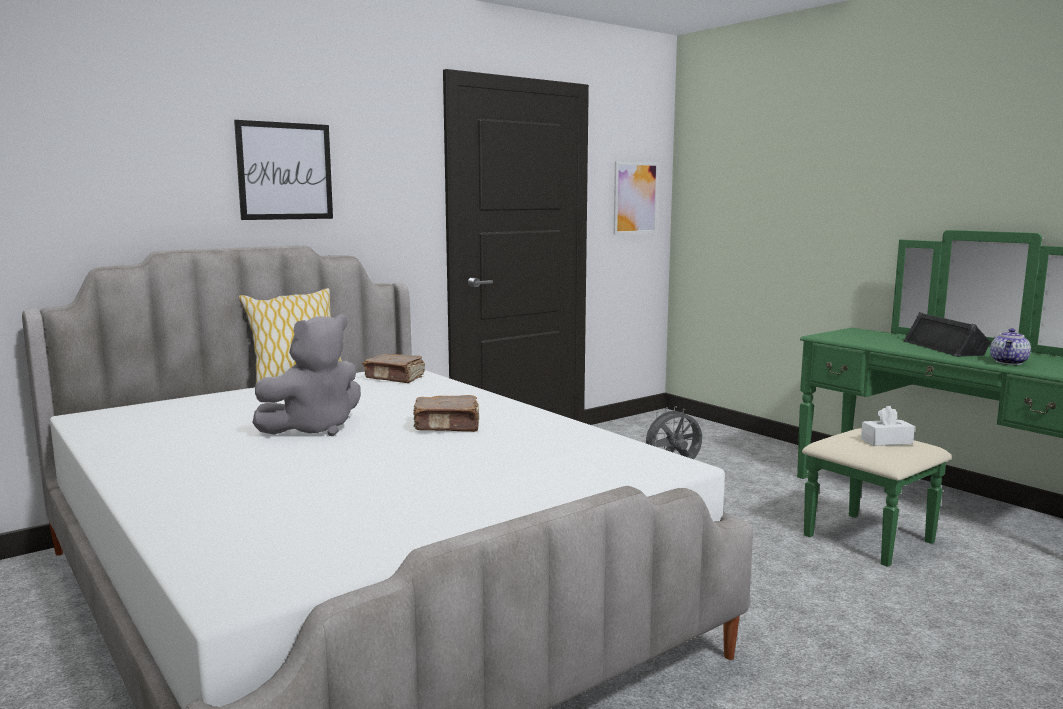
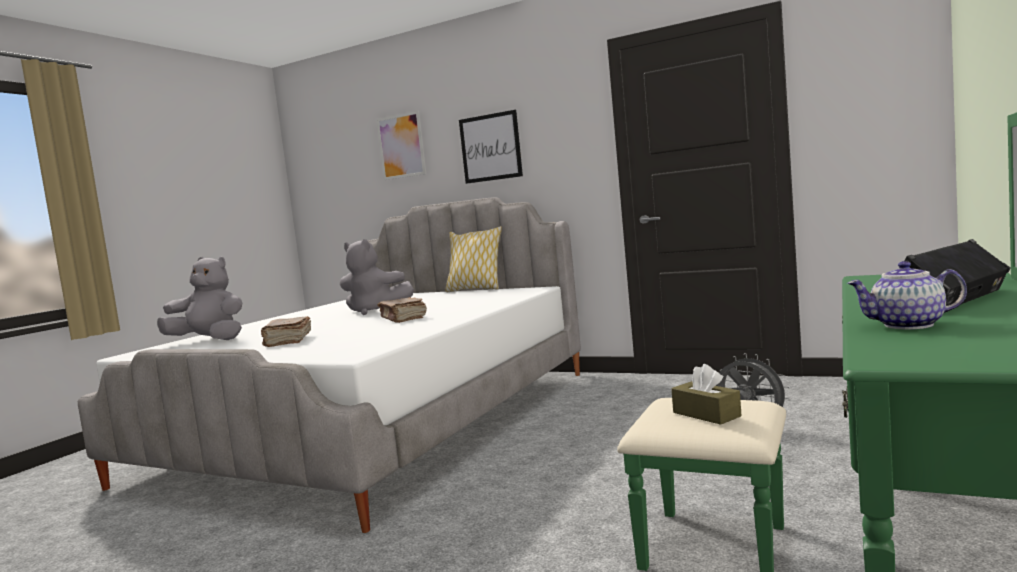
camera: 65 degrees right, 5 degrees down
brown book [362,354,425,383] -> brown book moved to [261,316,311,347]
picture [614,161,659,235] -> picture moved to [376,111,426,180]
white tissue box [861,405,915,446] -> brown tissue box [671,364,742,425]
none -> grey plush toy [157,256,242,340]

